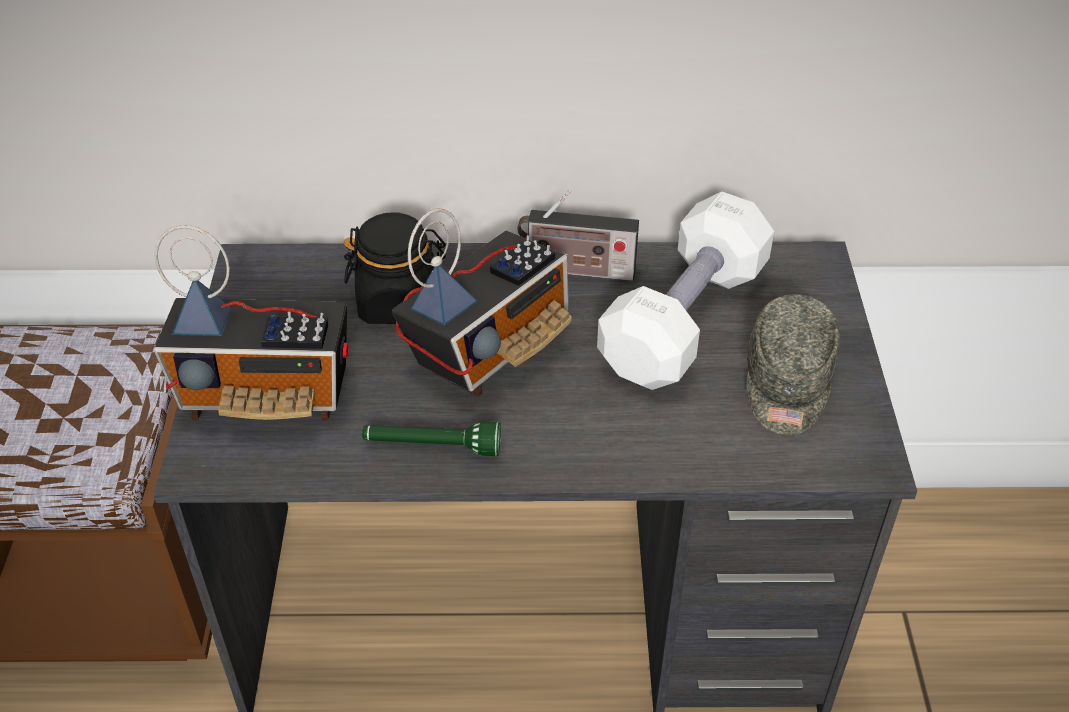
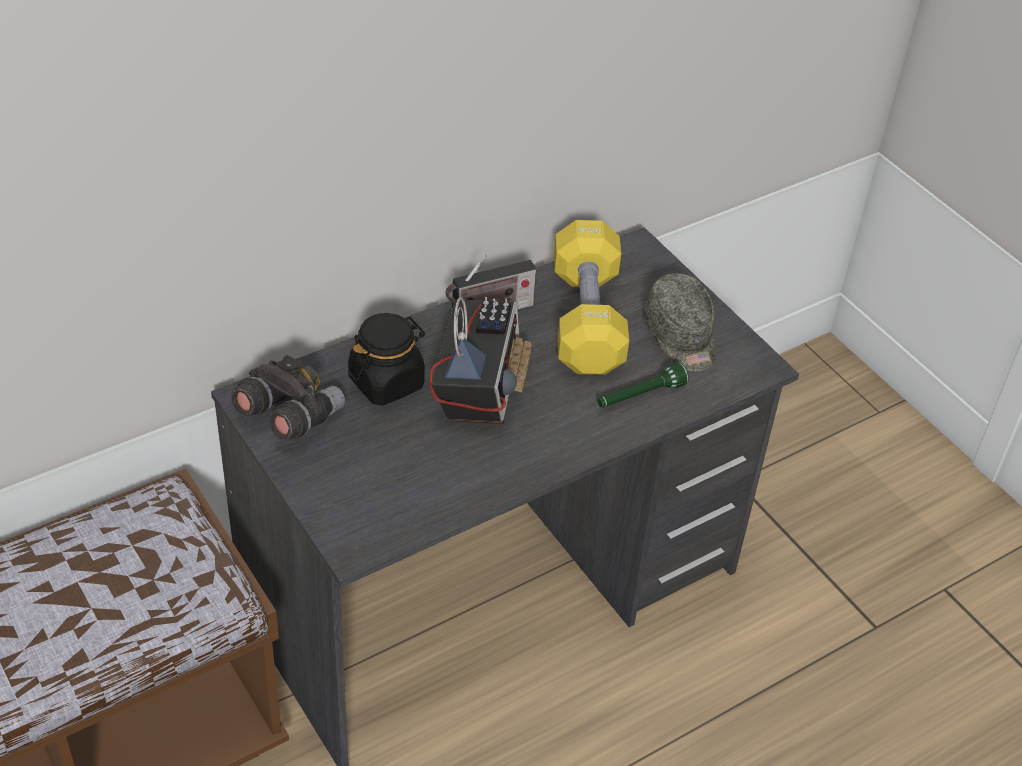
camera: 35 degrees left, 0 degrees up
radio [154,225,348,421] -> none
green flashlight [362,421,501,456] -> green flashlight moved to [598,362,689,408]
white dumbbell [597,192,774,390] -> yellow dumbbell [554,220,629,375]
none -> grey binoculars [231,355,345,441]

